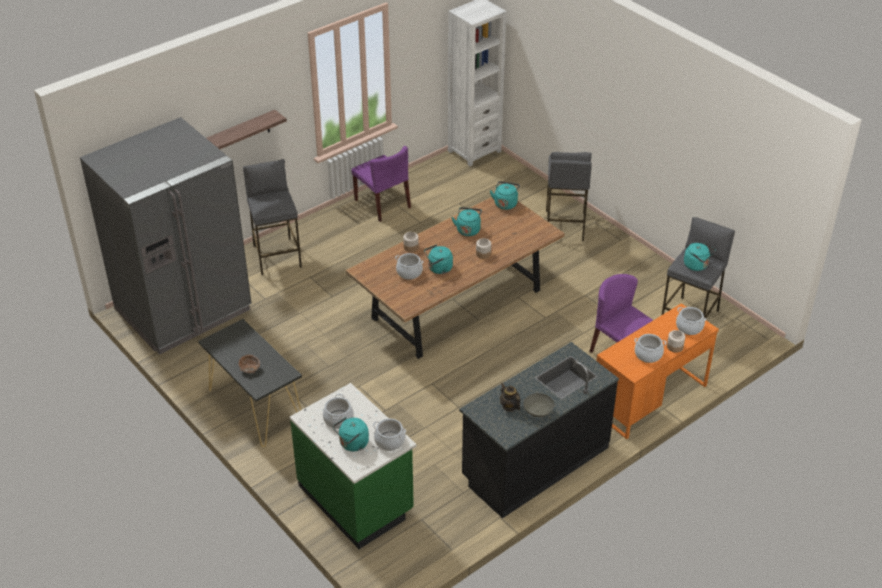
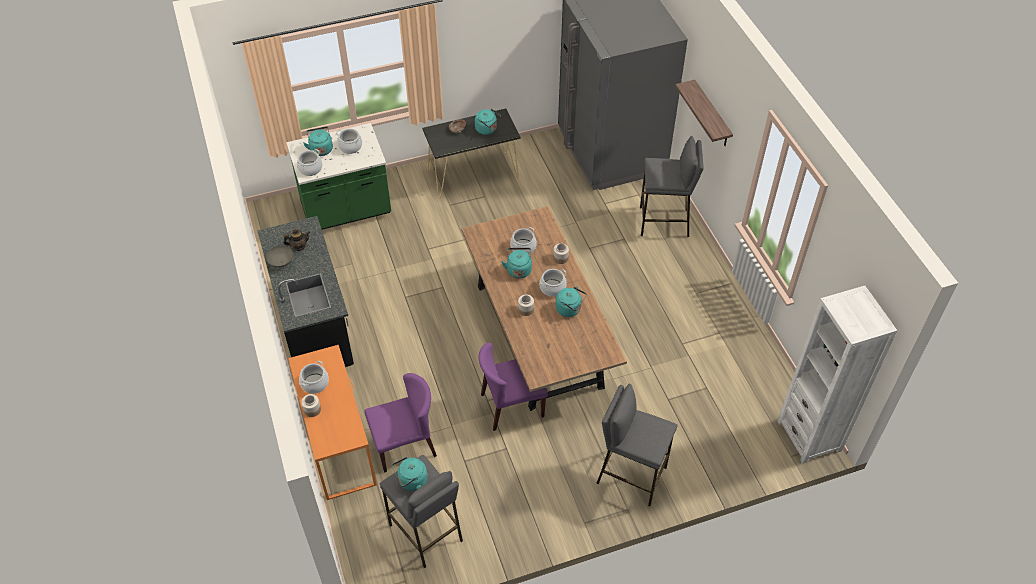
camera: 110 degrees right, 10 degrees up
purple chair [352,146,411,222] -> purple chair moved to [479,343,548,431]
turquoise kettle [490,181,520,210] -> turquoise kettle moved to [475,109,501,135]
cooking pot [676,307,706,335] -> cooking pot moved to [539,269,567,297]

